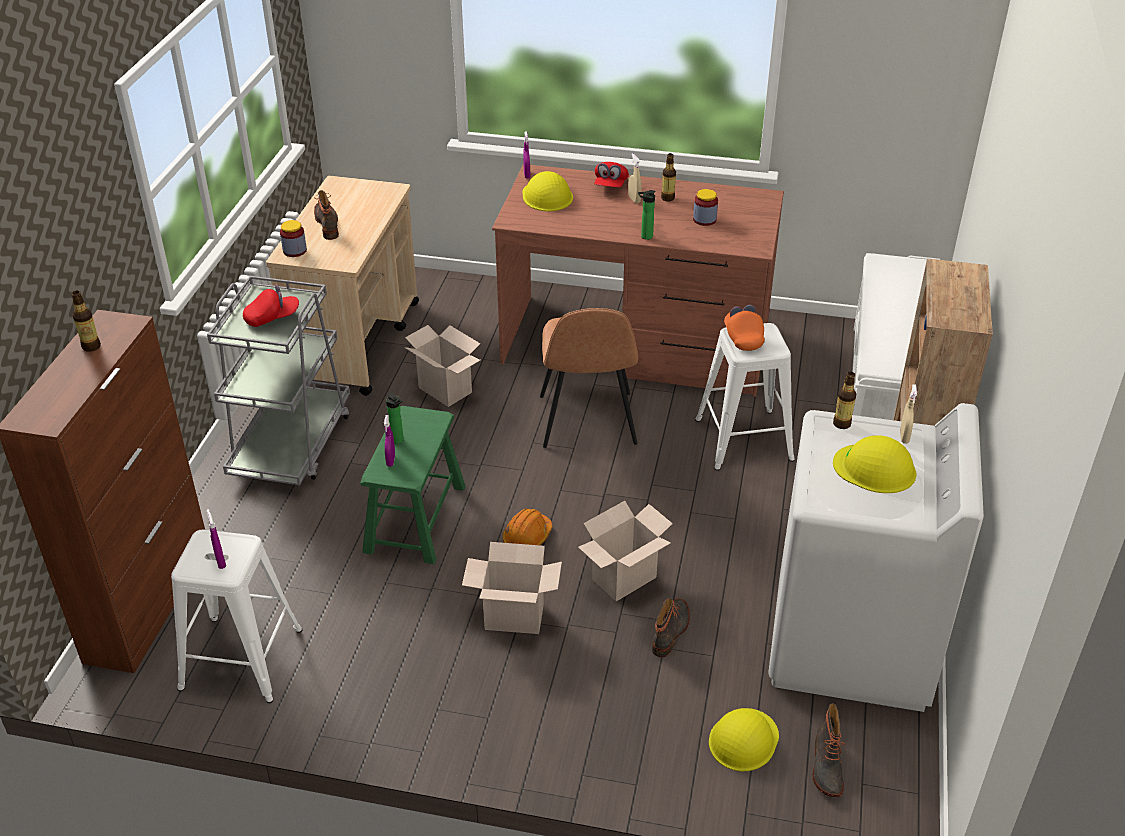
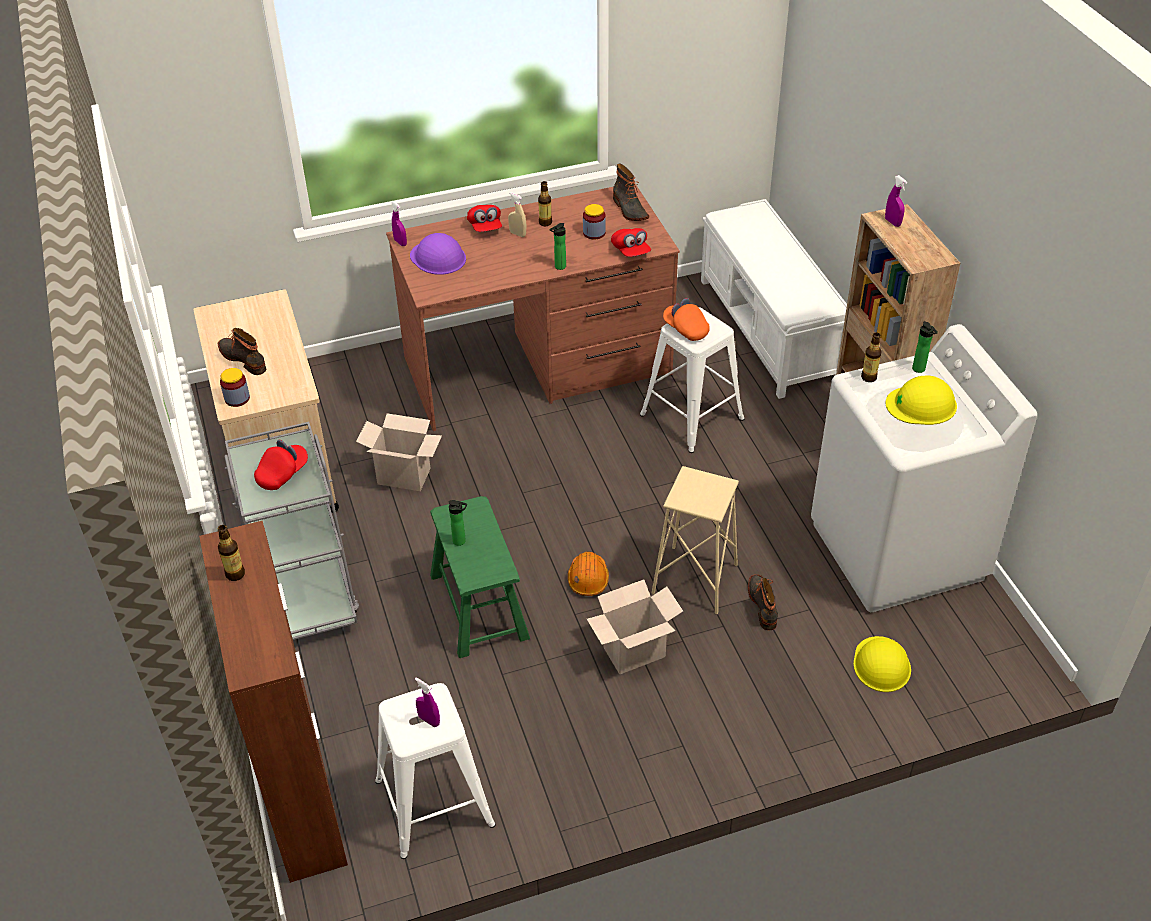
camera: 30 degrees left, 5 degrees up
purple spray bottle [384,415,395,467] -> purple spray bottle moved to [885,175,907,227]
yellow hard hat [522,171,573,211] -> purple hard hat [410,233,466,275]
brown chair [540,308,638,448] -> none
cardboard box [578,501,673,602] -> beige stool [651,466,739,614]
boot [812,704,845,797] -> boot moved to [613,164,649,221]
beige spray bottle [900,384,917,444] -> bottle [912,321,938,373]
none -> red cap [611,228,651,257]

